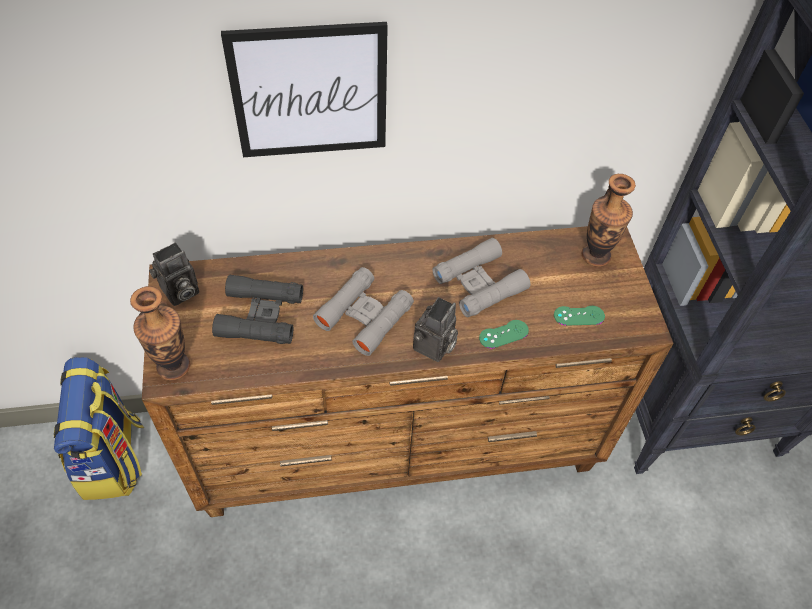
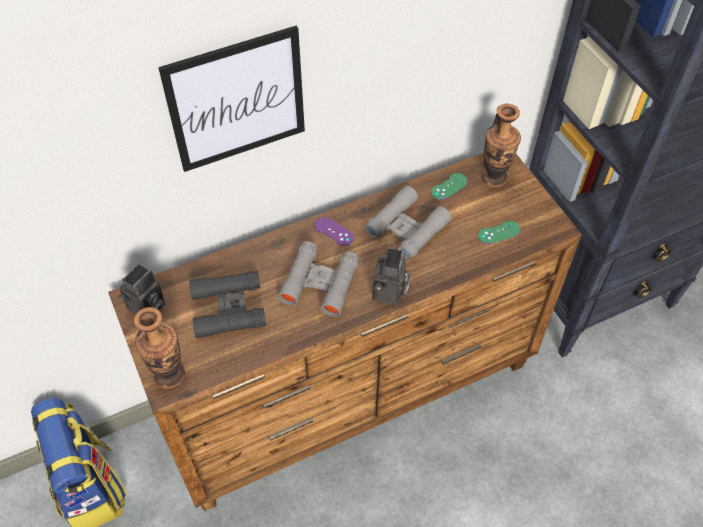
camera: 15 degrees left, 0 degrees up
green game controller [479,320,529,349] -> green game controller moved to [431,173,468,200]
none -> purple game controller [314,217,354,246]

